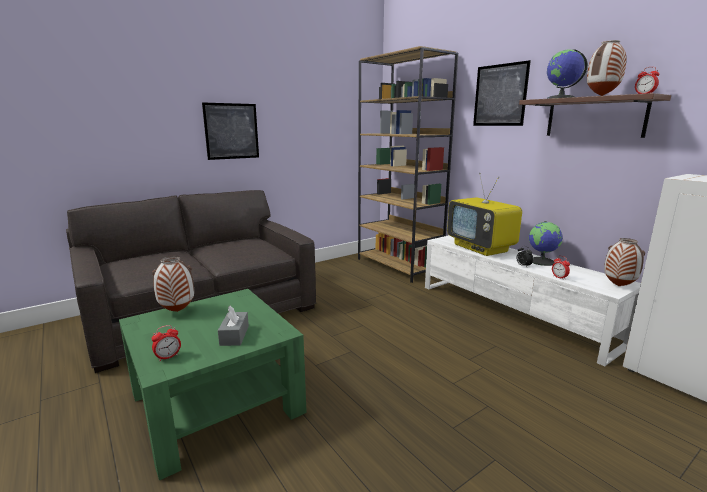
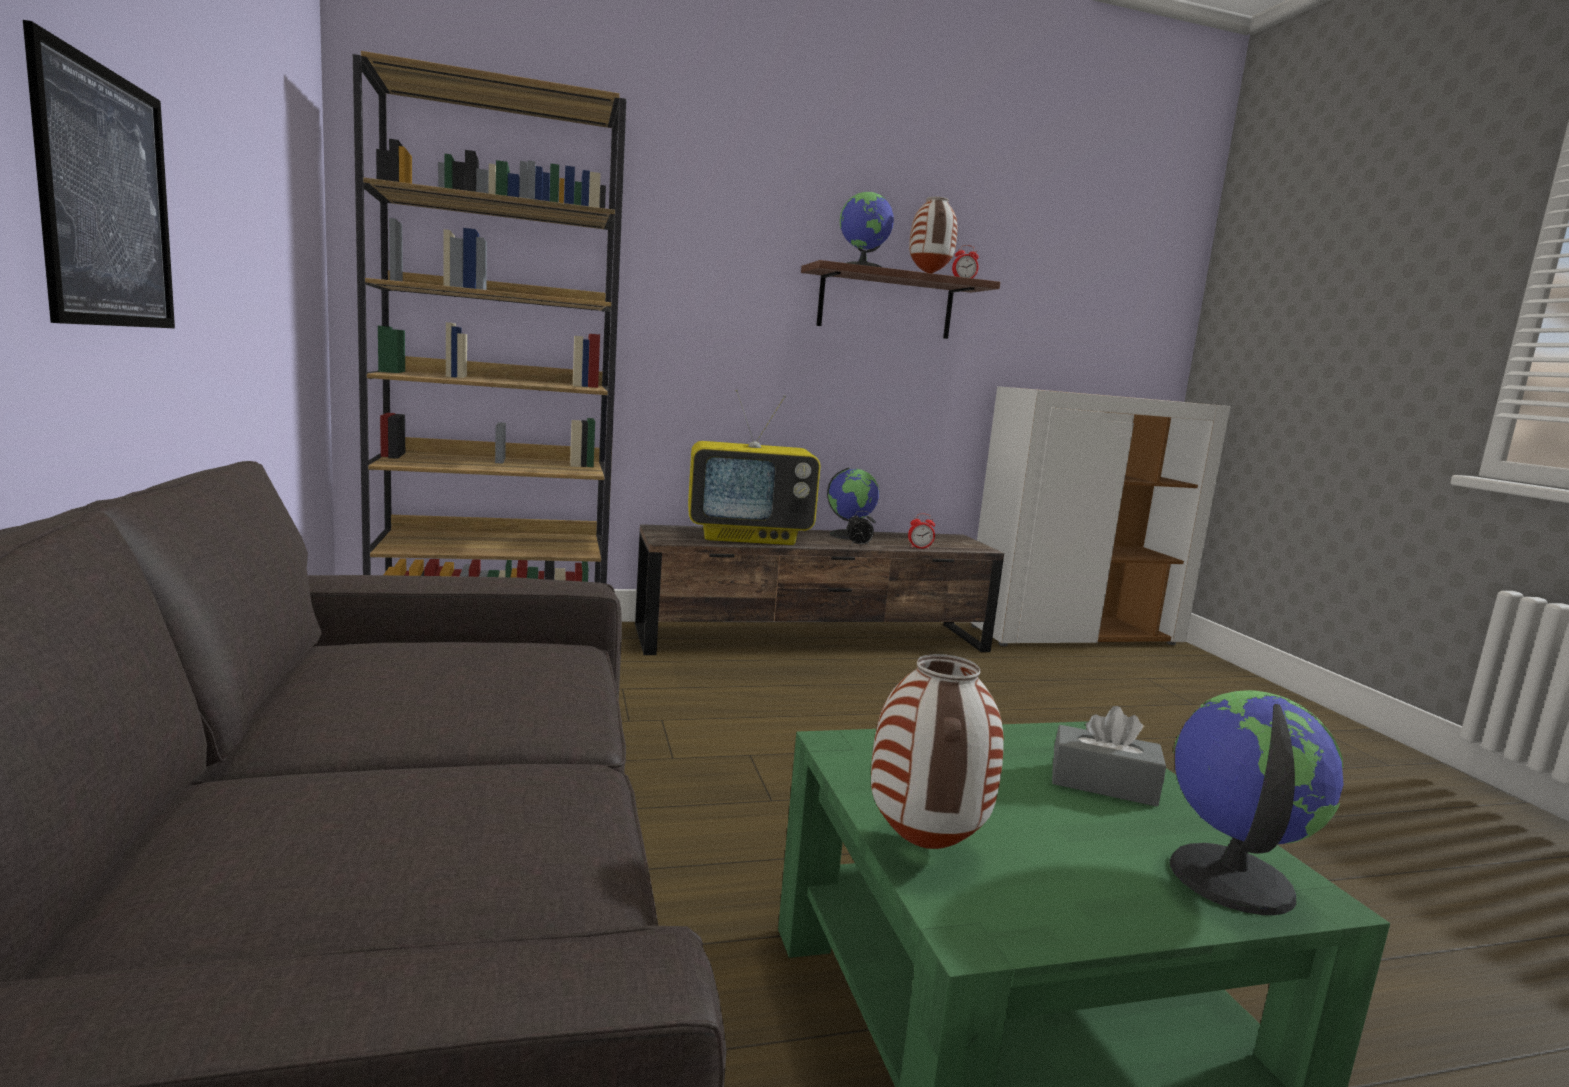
camera: 70 degrees left, 5 degrees down
alarm clock [151,325,181,361] -> globe [1170,690,1344,915]
white tv stand [425,235,641,366] -> brown tv stand [635,524,1004,655]
picture [473,60,531,126] -> none
vase [604,238,645,286] -> none

